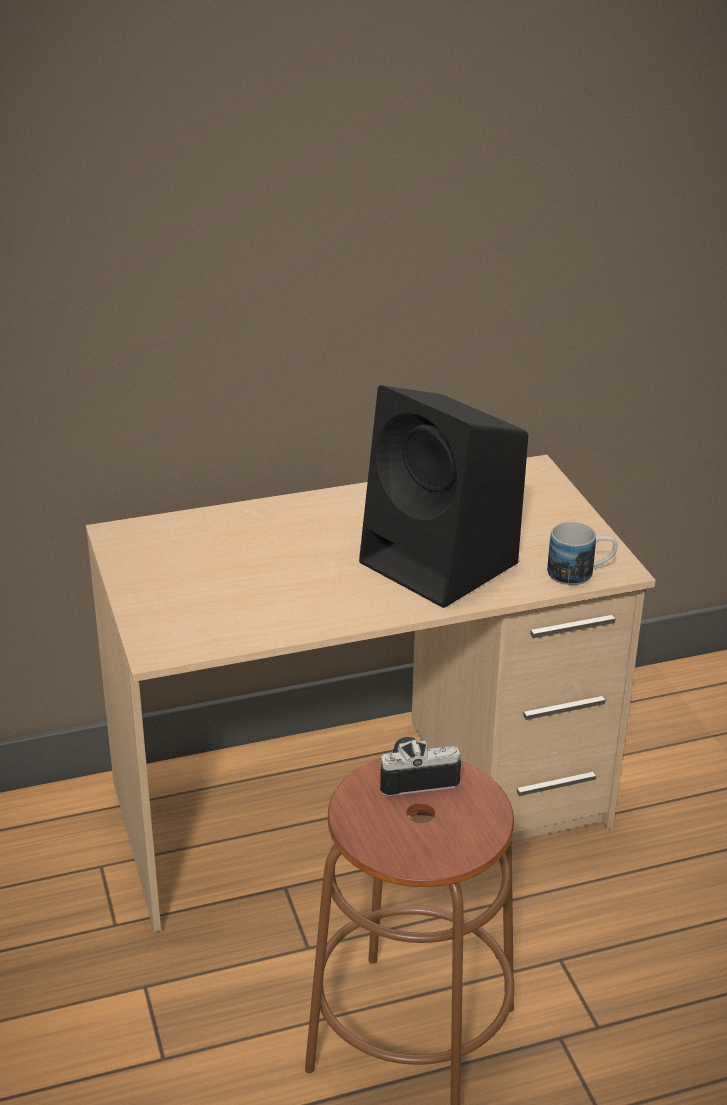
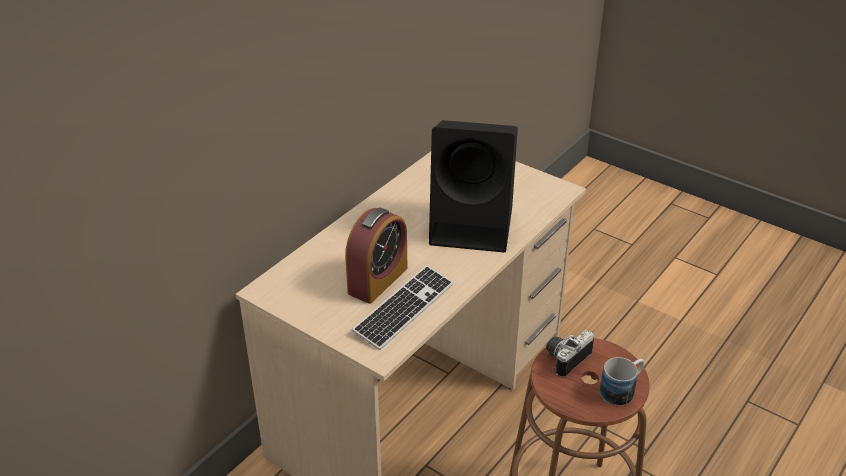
camera: 35 degrees left, 5 degrees up
mug [547,522,617,585] -> mug moved to [600,357,644,406]
none -> alarm clock [345,207,407,304]
none -> keyboard [352,265,454,350]

